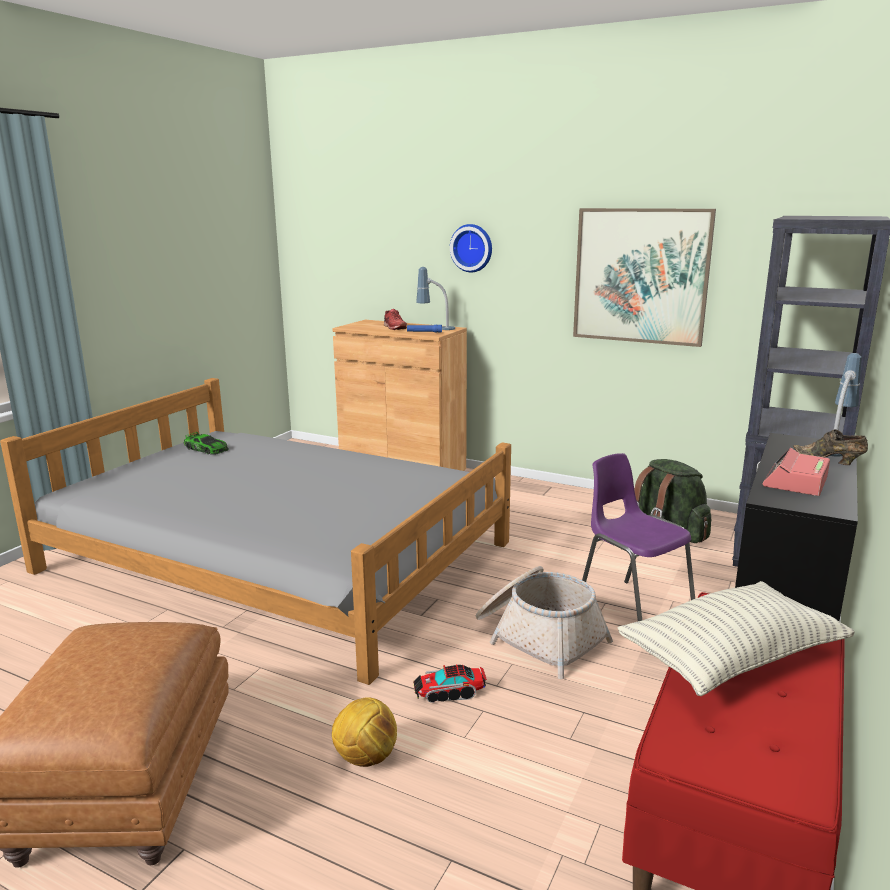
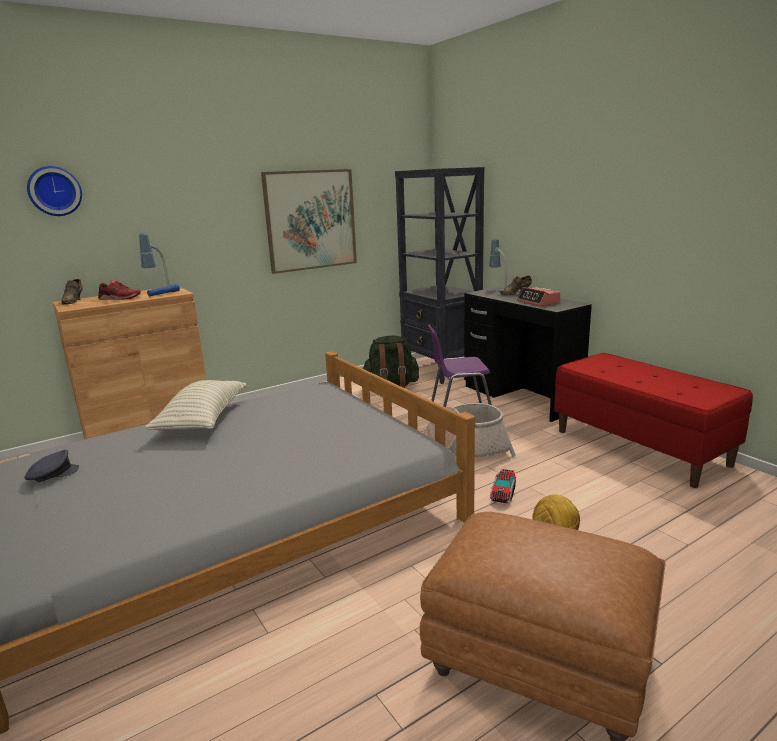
camera: 60 degrees left, 0 degrees up
toy car [184,432,229,455] -> grey cap [24,450,79,482]
wall clock [450,224,492,273] -> wall clock moved to [27,166,82,216]
pillow [617,581,855,696] -> pillow moved to [145,380,246,430]
none -> brown shoe [61,279,83,305]

